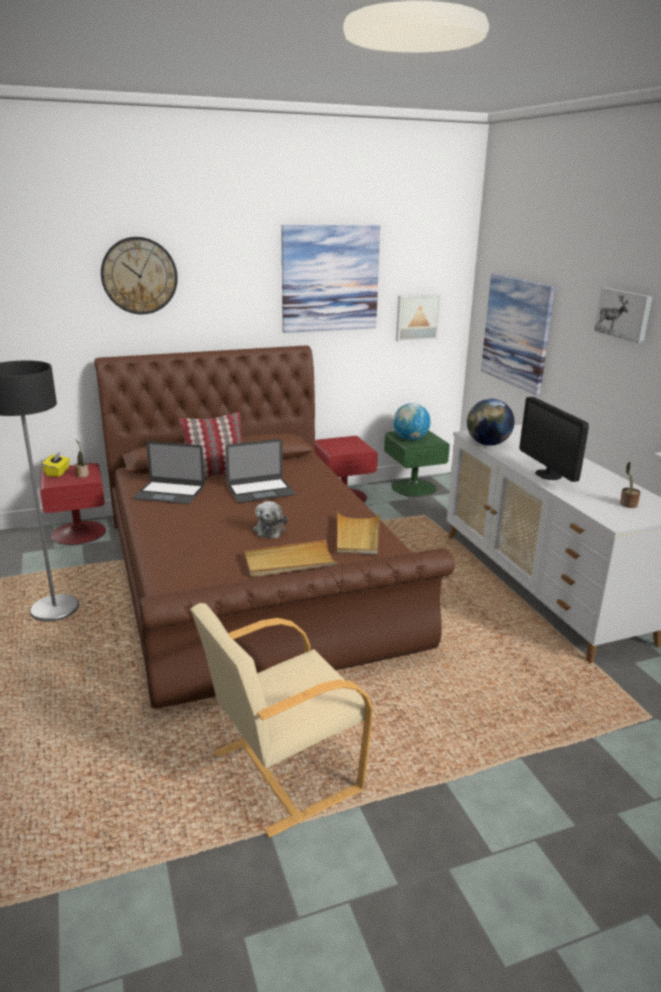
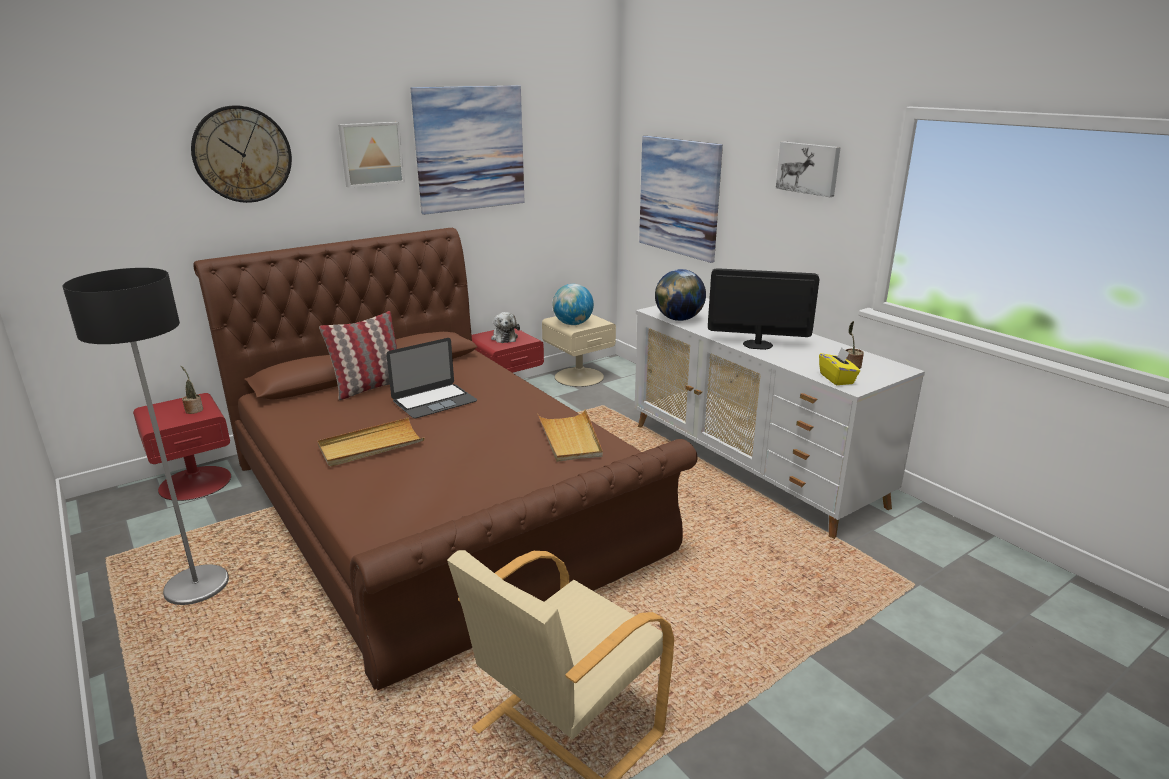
camera: 15 degrees left, 0 degrees up
yellow tissue box [42,451,70,477] -> yellow tissue box moved to [819,347,860,385]
laptop [133,441,205,504] -> none
beige tray [245,540,338,577] -> beige tray moved to [318,418,424,467]
plush toy [253,501,288,538] -> plush toy moved to [491,312,520,343]
green nightstand [384,430,450,497] -> beige nightstand [542,314,616,387]
picture [396,294,441,342] -> picture moved to [338,122,405,188]
monitor [520,397,589,482] -> monitor turned 135 degrees clockwise [708,268,819,350]

